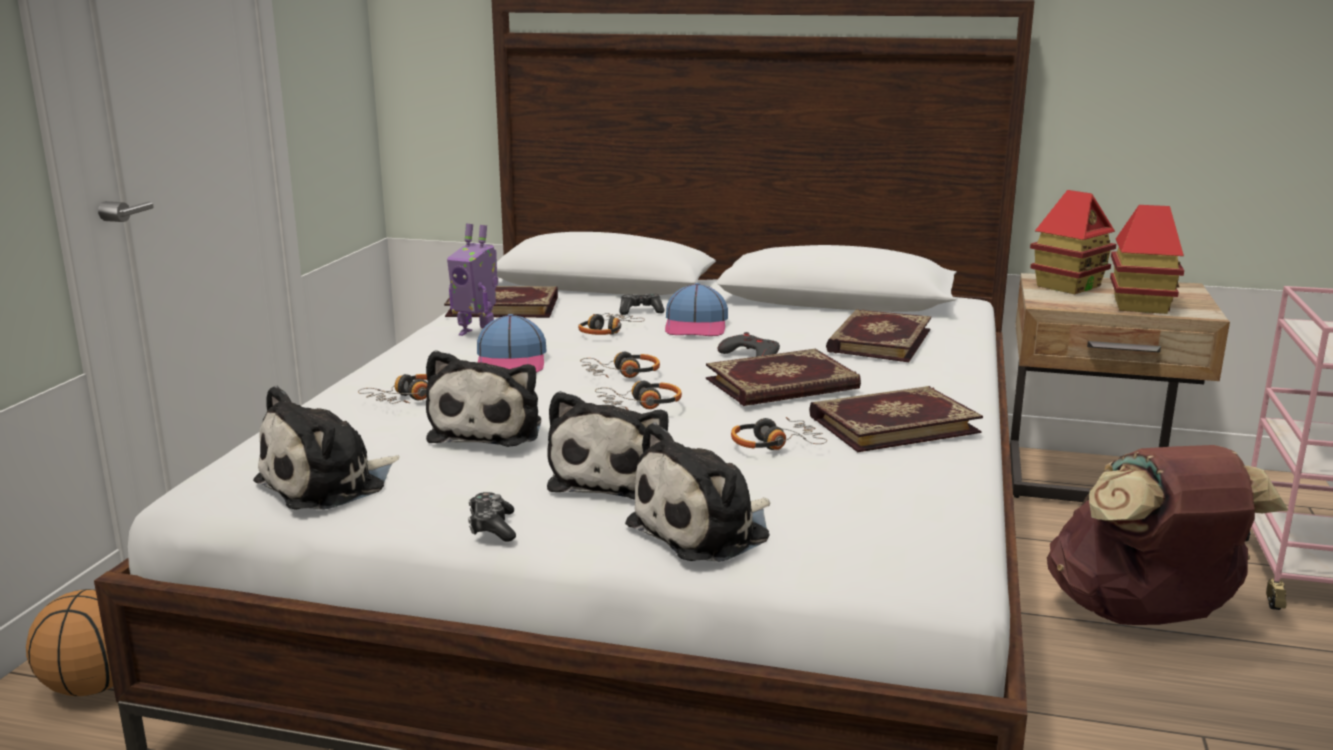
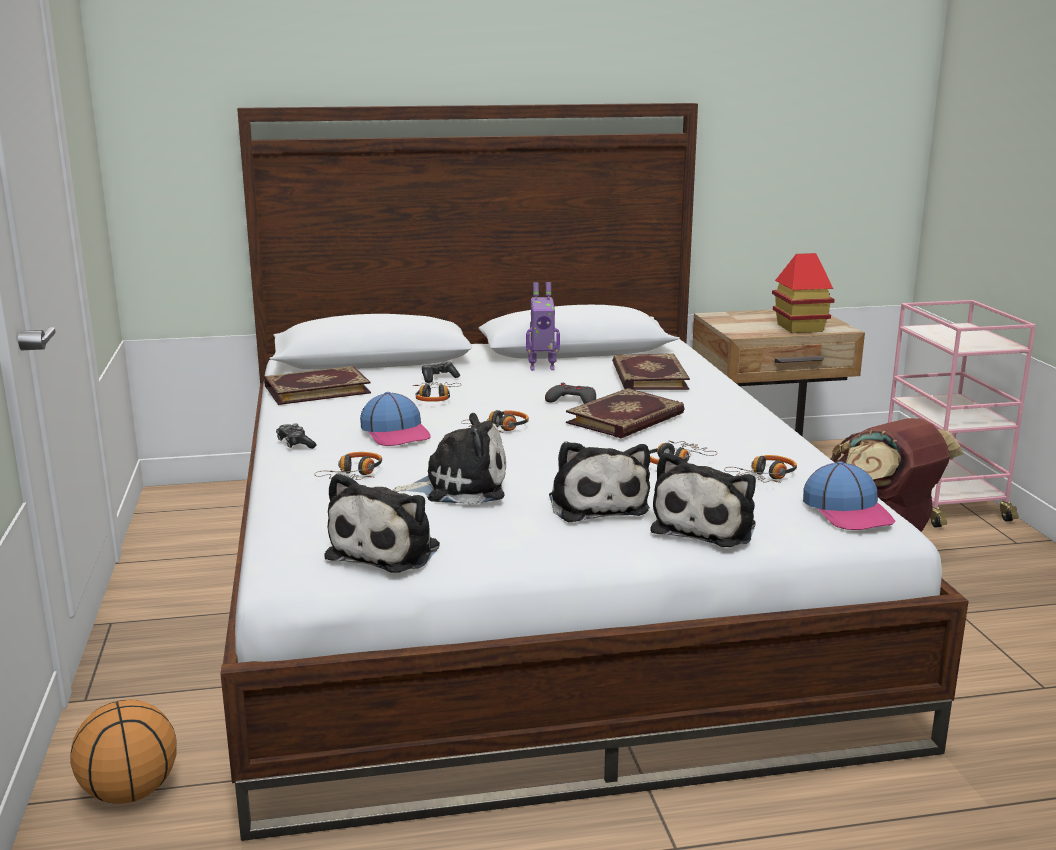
camera: 25 degrees left, 0 degrees up
plush toy [426,350,541,447] -> plush toy turned 75 degrees counterclockwise [392,413,506,505]
toy robot [447,224,498,336] -> toy robot moved to [526,282,560,371]
game controller [468,492,516,542] -> game controller moved to [276,423,317,449]
headphones [595,381,682,410] -> headphones moved to [724,455,797,483]
cap [665,283,728,336] -> cap moved to [803,462,895,530]
book [809,386,983,452] -> none
toy house [1030,190,1116,294] -> none

